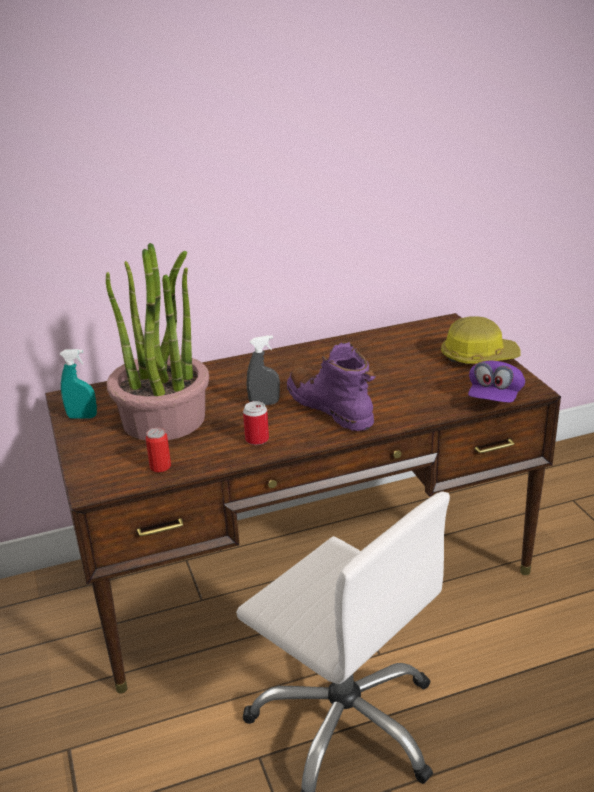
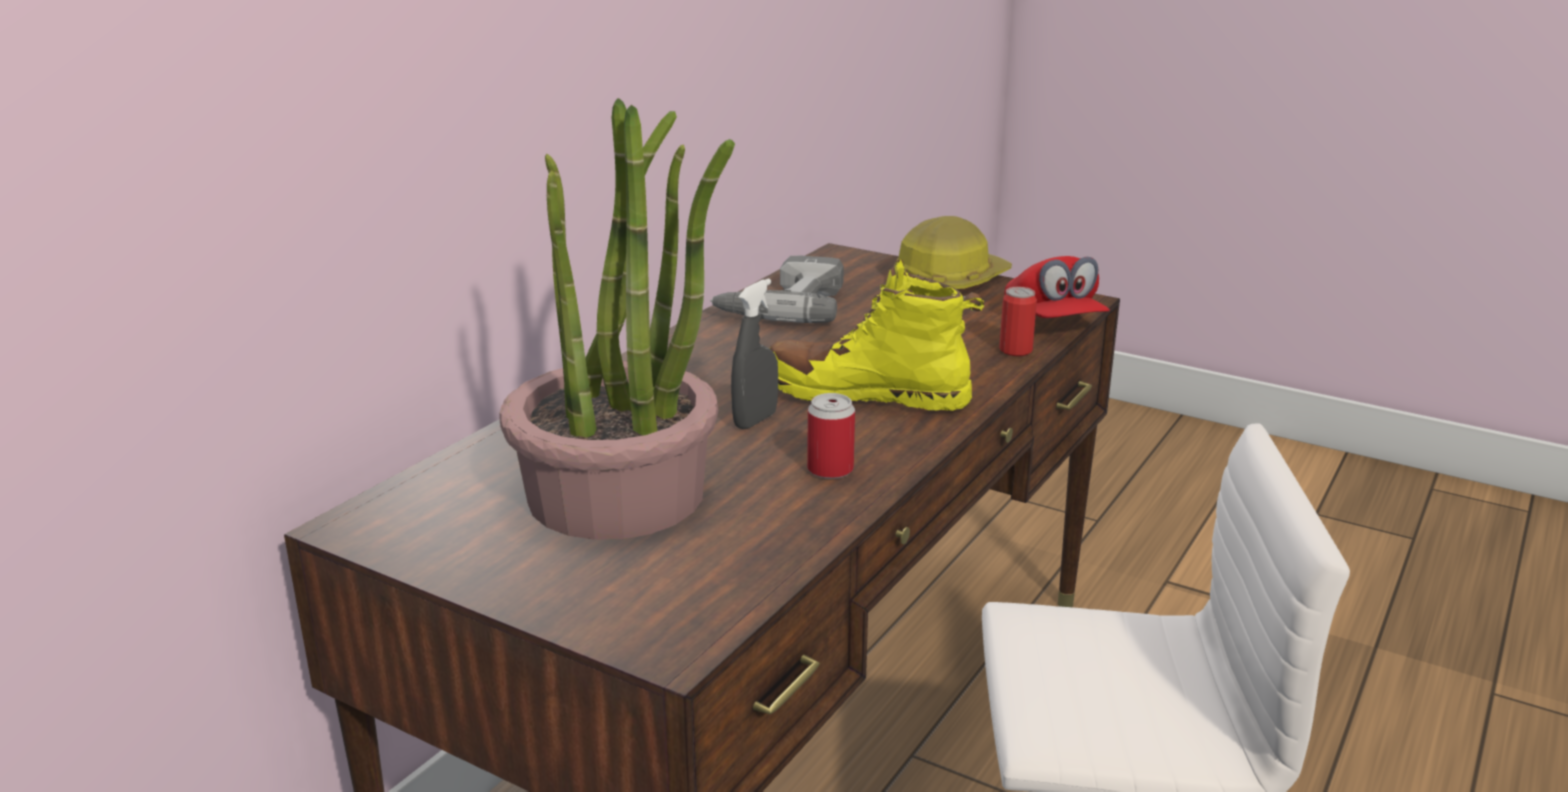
camera: 40 degrees left, 5 degrees down
turquoise spray bottle [60,349,97,418] -> none
can [146,428,171,472] -> can moved to [999,287,1037,356]
purple boot [287,342,376,431] -> yellow boot [770,259,984,411]
purple cap [468,361,525,402] -> red cap [1004,256,1110,318]
none -> power drill [710,256,844,323]

